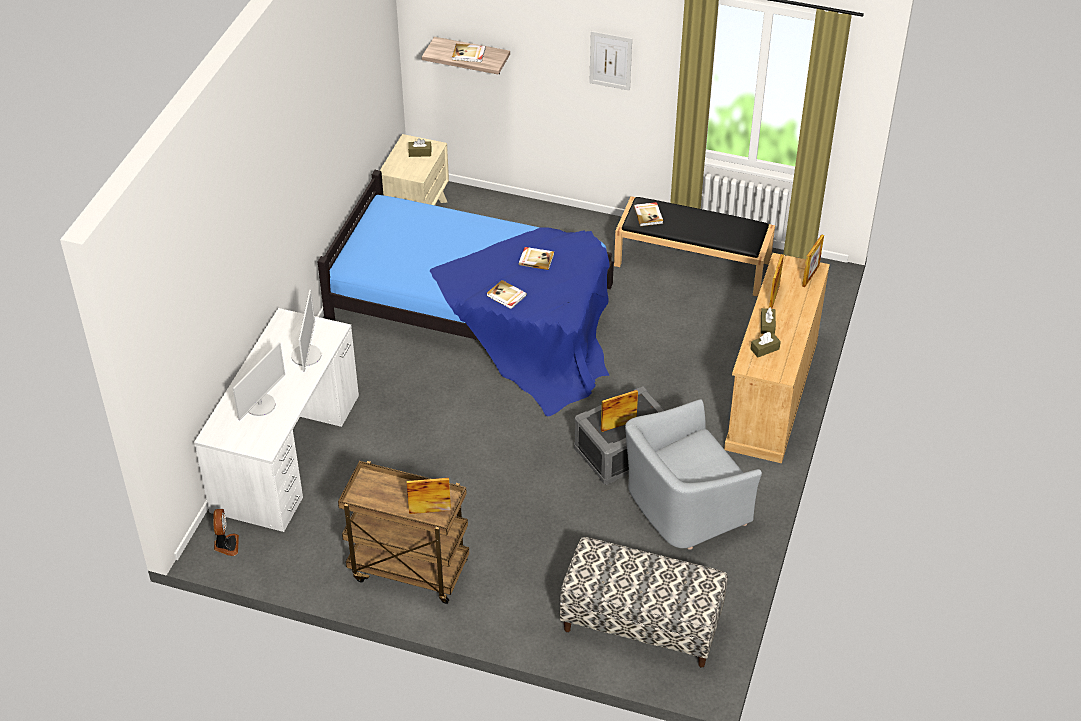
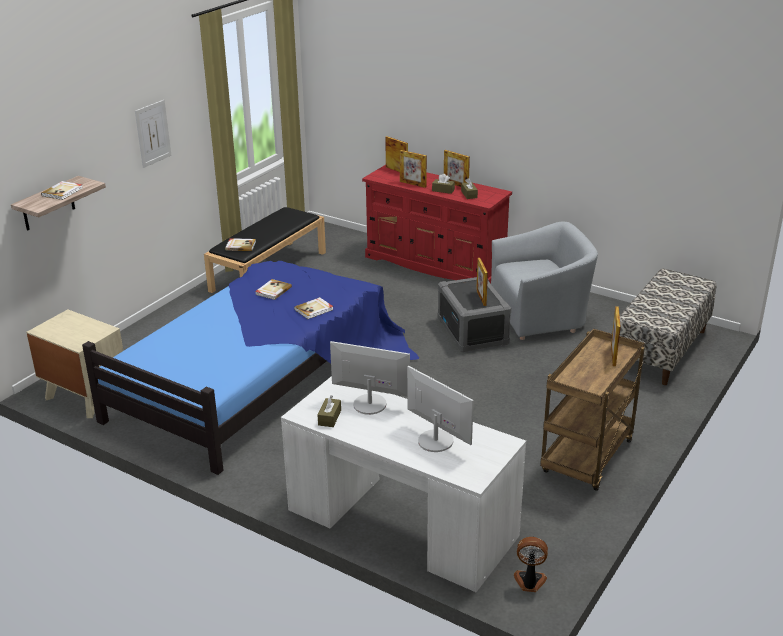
camera: 75 degrees left, 15 degrees down
brown tissue box [408,138,431,157] -> brown tissue box moved to [318,396,341,427]
grey armchair [625,399,762,550] -> grey armchair turned 90 degrees counterclockwise [491,222,598,340]
beige dresser [724,253,830,463] -> red dresser [362,165,512,283]
none -> picture frame [444,150,470,187]

